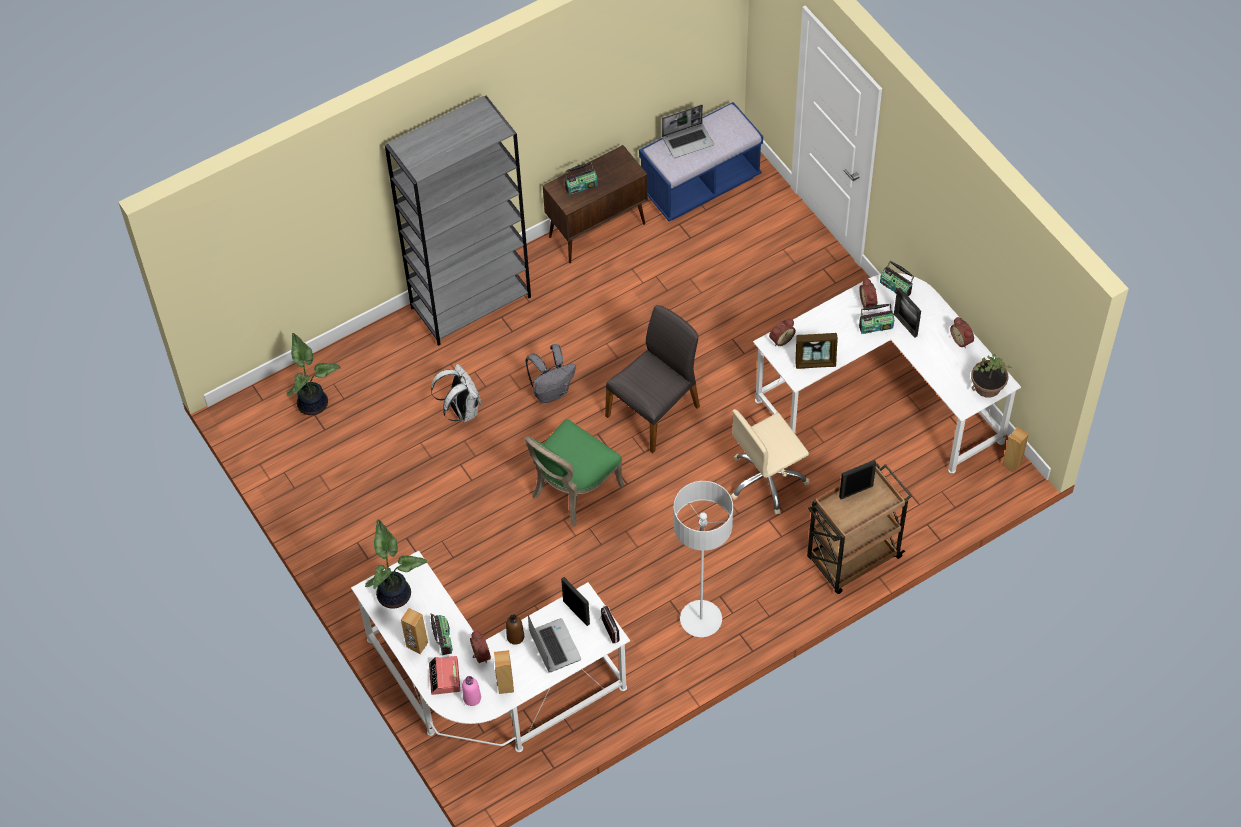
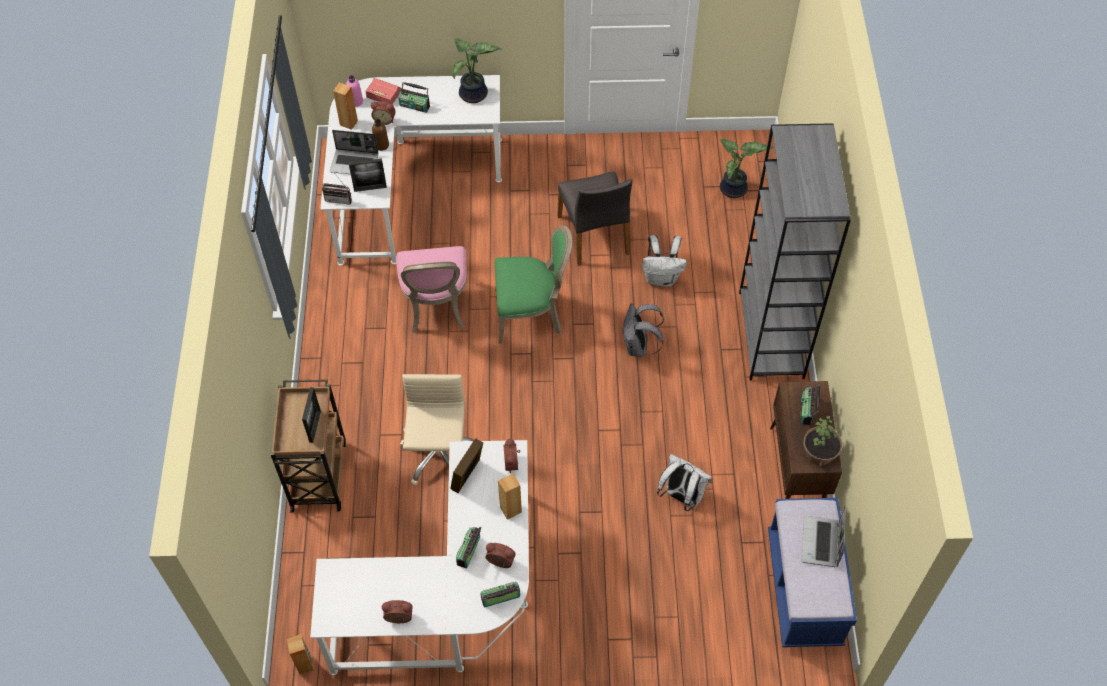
camera: 120 degrees right, 0 degrees up
brown speaker [401,608,428,654] -> brown speaker moved to [498,473,522,520]
green chair [524,419,624,527] -> green chair turned 105 degrees clockwise [495,226,572,344]
grey chair [605,305,700,453] -> grey chair moved to [557,172,633,266]
grey floor lamp [674,481,733,637] -> none
picture frame [894,288,921,338] -> none
potted plant [971,354,1011,398] -> potted plant moved to [803,416,843,467]
none -> pink chair [396,246,467,333]
none -> white backpack [657,454,712,511]

